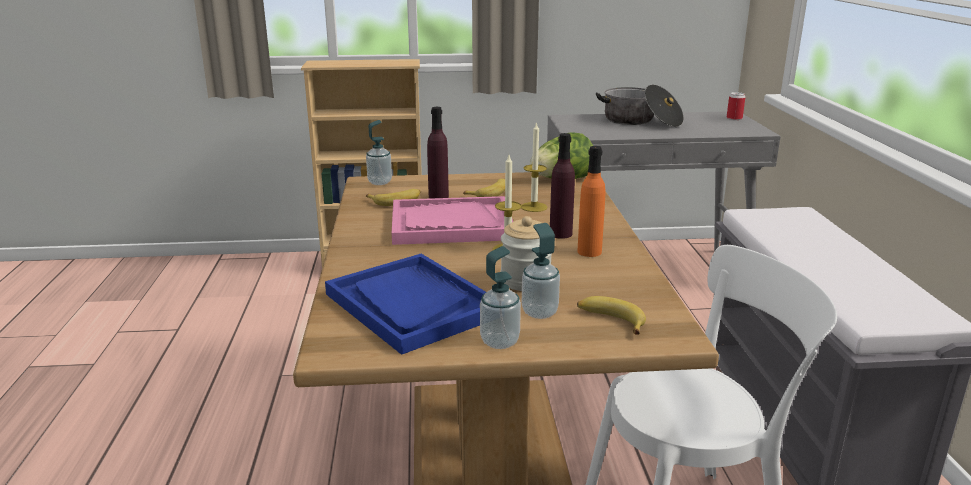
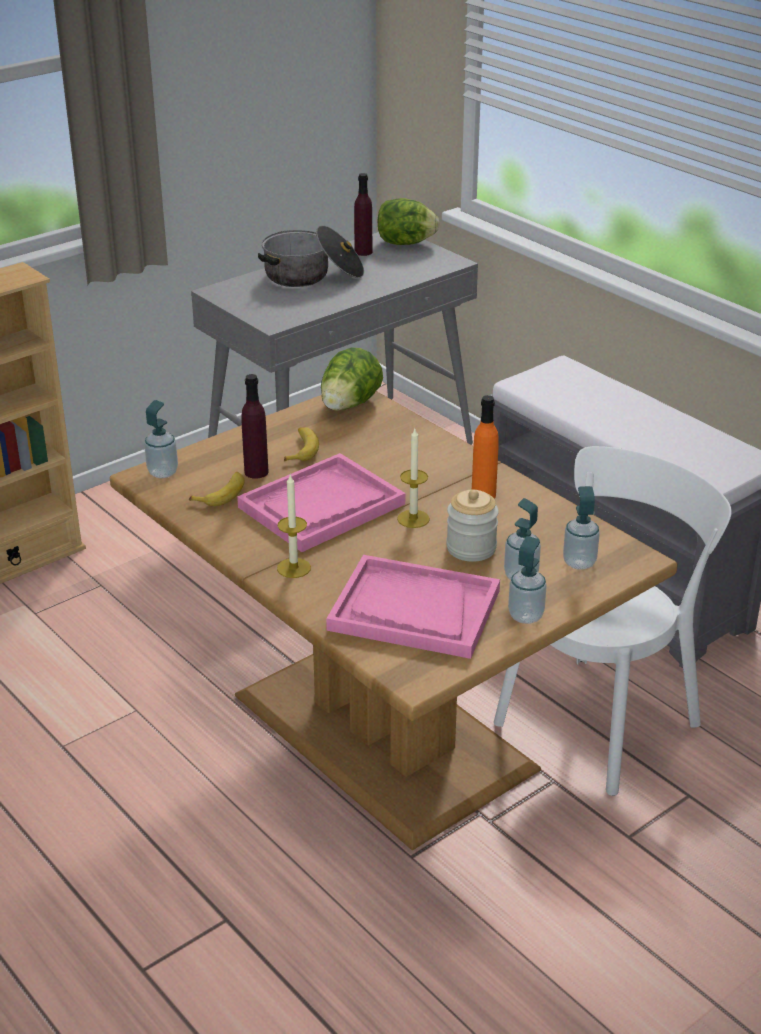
camera: 35 degrees left, 10 degrees up
blue tray [325,254,486,355] -> pink tray [326,555,500,659]
candle [521,122,548,212] -> candle moved to [277,475,311,578]
purple bottle [550,133,575,239] -> purple bottle moved to [354,173,373,256]
banana [577,296,646,335] -> soap dispenser [563,486,600,570]
can [727,92,745,120] -> lettuce [378,198,440,245]

